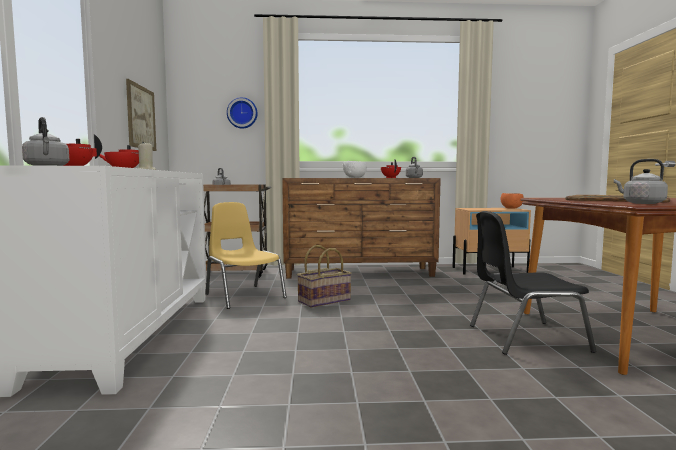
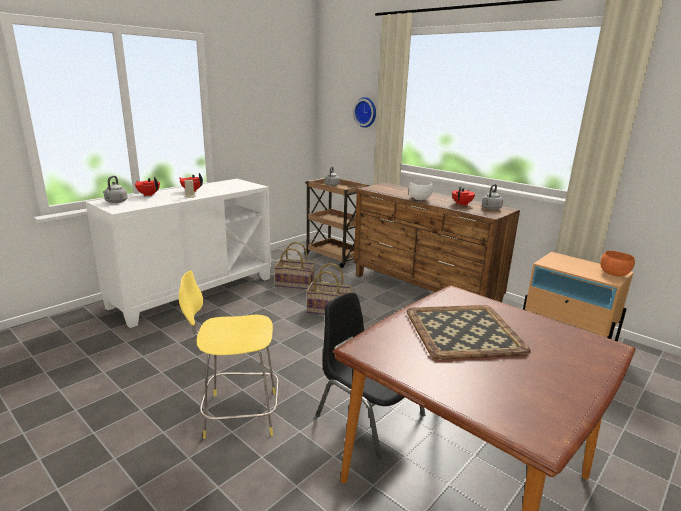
camera: 45 degrees right, 15 degrees up
picture [126,79,156,151] -> none
yellow chair [205,202,287,309] -> basket [274,242,315,289]
grey kettle [614,159,668,204] -> none
none -> yellow stool [179,270,278,439]

